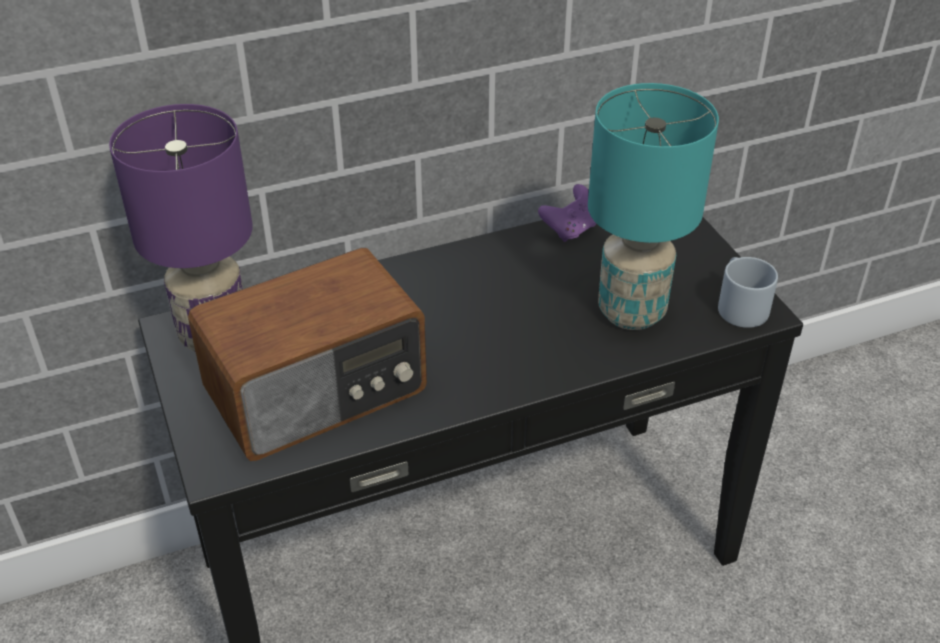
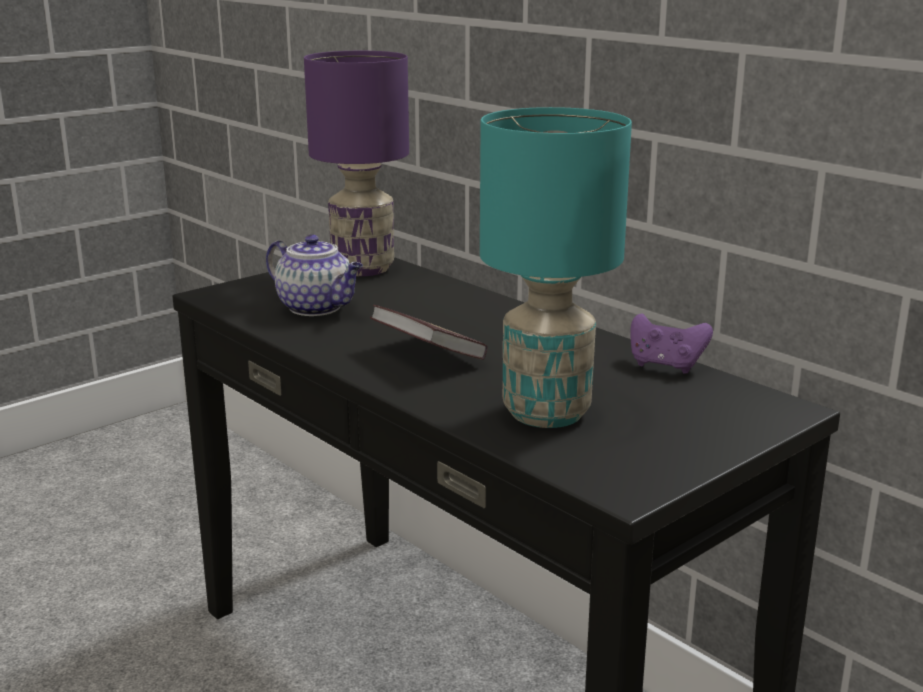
camera: 70 degrees right, 20 degrees down
radio [188,248,427,461] -> teapot [266,234,363,316]
grey mug [718,257,778,328] -> none
none -> book [370,305,488,360]

